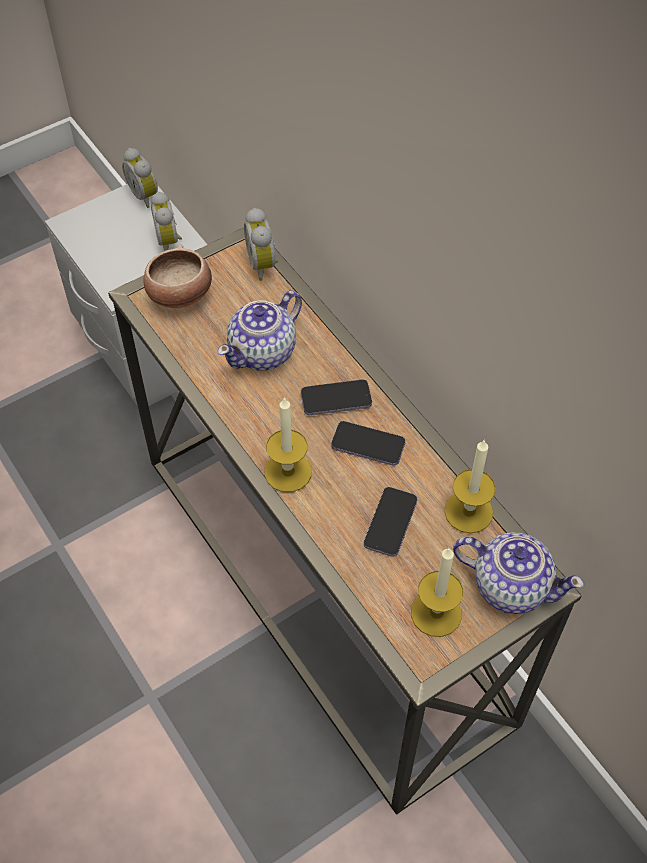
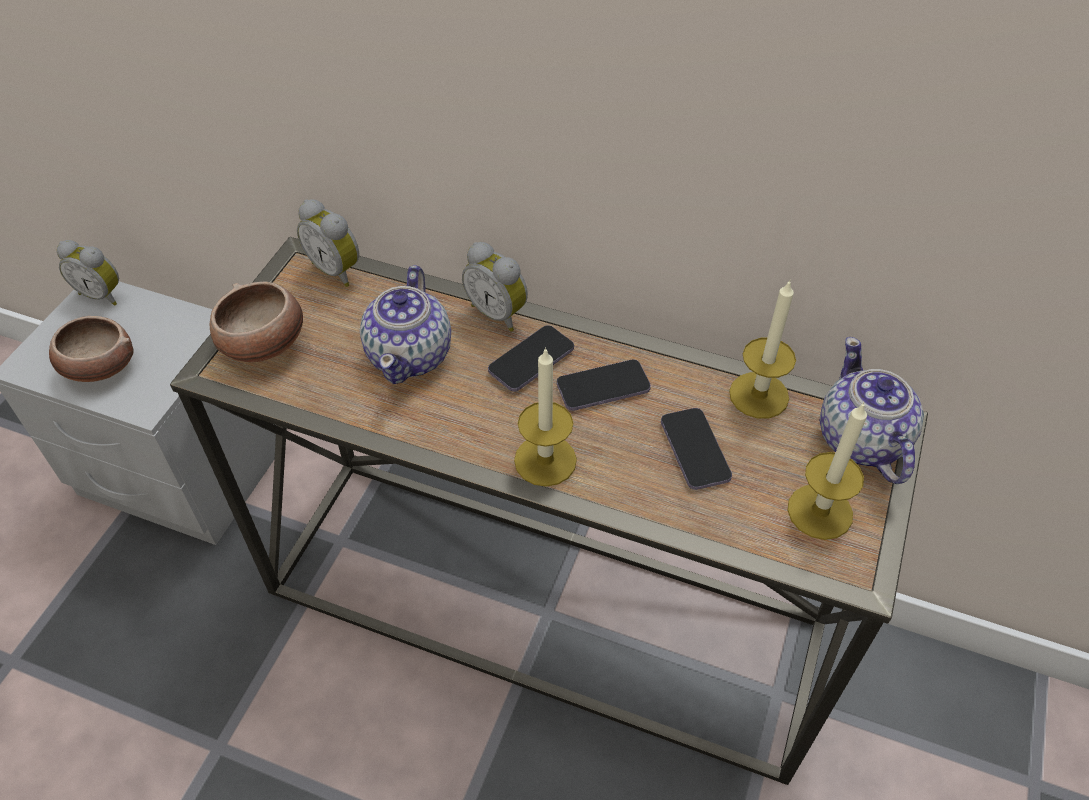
camera: 35 degrees left, 5 degrees down
alarm clock [151,192,182,251] -> alarm clock moved to [462,242,528,332]
teapot [453,533,584,614] -> teapot turned 90 degrees counterclockwise [820,337,924,484]
none -> bowl [49,316,134,382]

